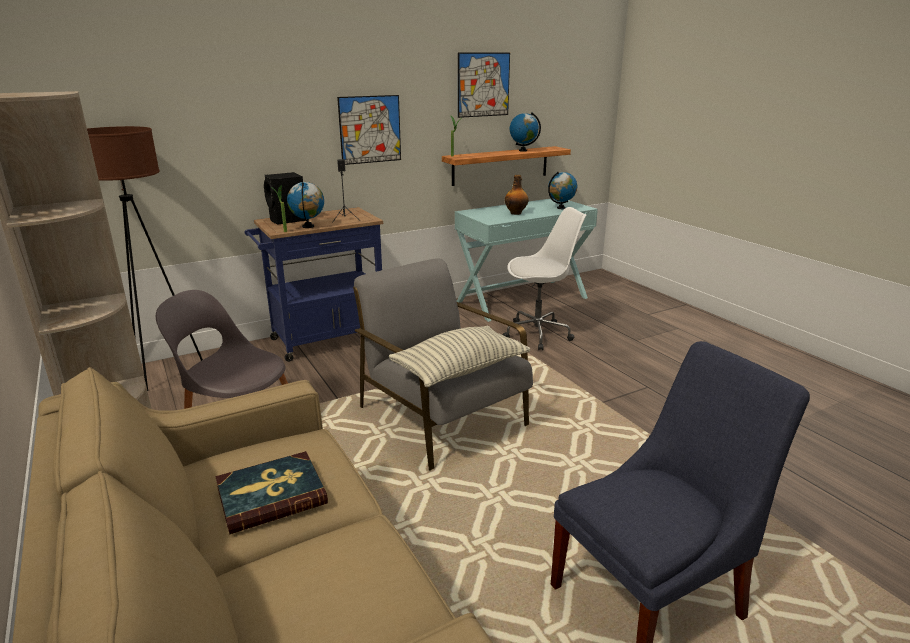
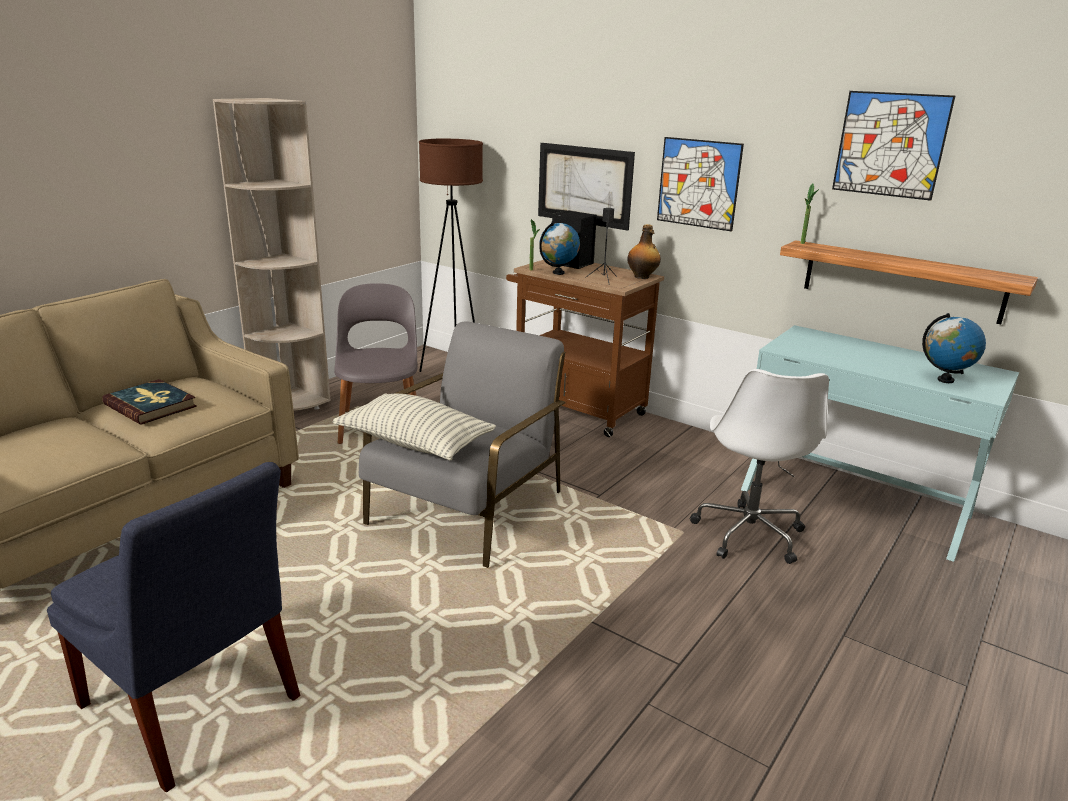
camera: 65 degrees right, 0 degrees up
blue cart [245,207,383,362] -> brown cart [506,259,664,437]
white office chair [503,207,587,350] -> white office chair turned 45 degrees clockwise [690,369,829,564]
bottle [505,175,529,215] -> bottle moved to [627,225,661,279]
globe [510,112,541,152] -> none
none -> picture [538,143,635,231]

